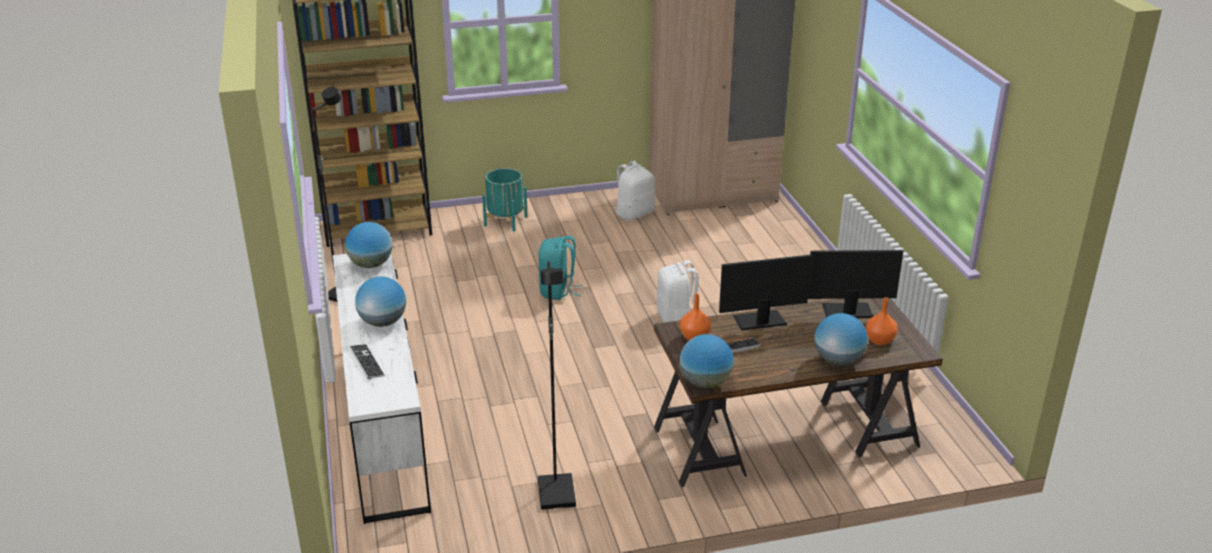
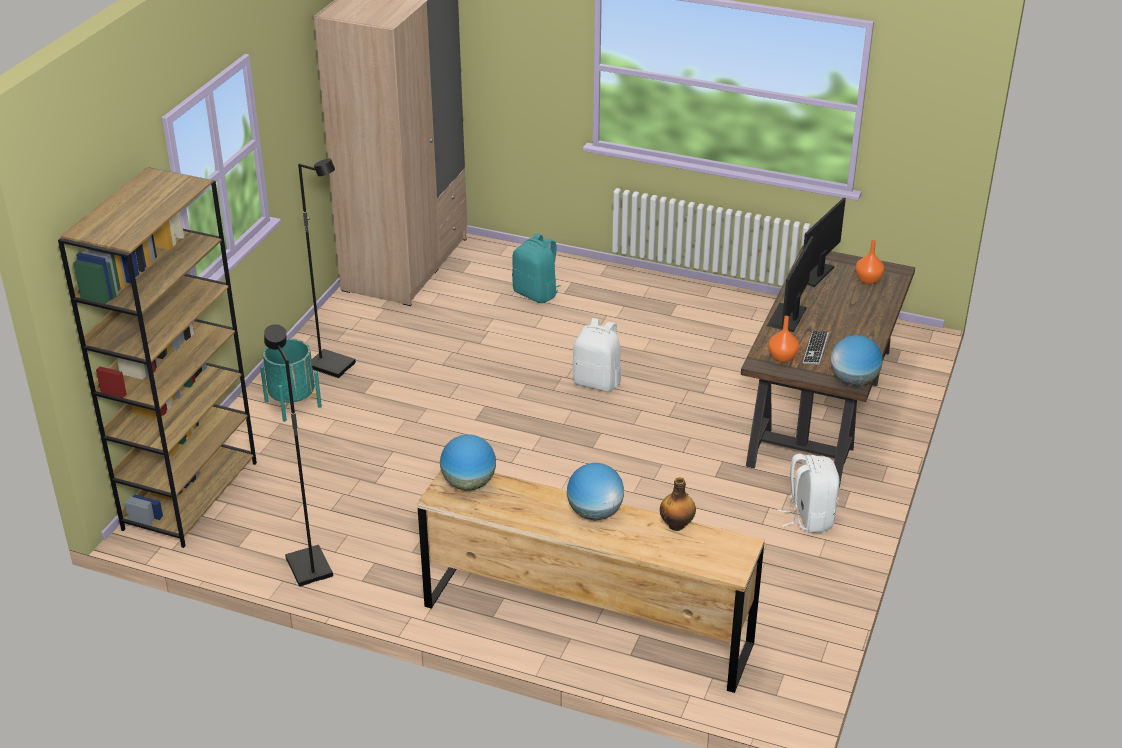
camera: 55 degrees left, 5 degrees up
white dresser [333,253,431,524] -> brown dresser [417,470,765,693]
keyboard [349,344,385,379] -> none
black floor lamp [538,261,576,510] -> black floor lamp moved to [298,159,356,378]
turquoise backpack [539,235,583,300] -> turquoise backpack moved to [512,233,561,303]
white backpack [613,161,655,221] -> white backpack moved to [777,454,839,533]
globe [814,313,868,366] -> none
none -> bottle [660,477,696,531]

